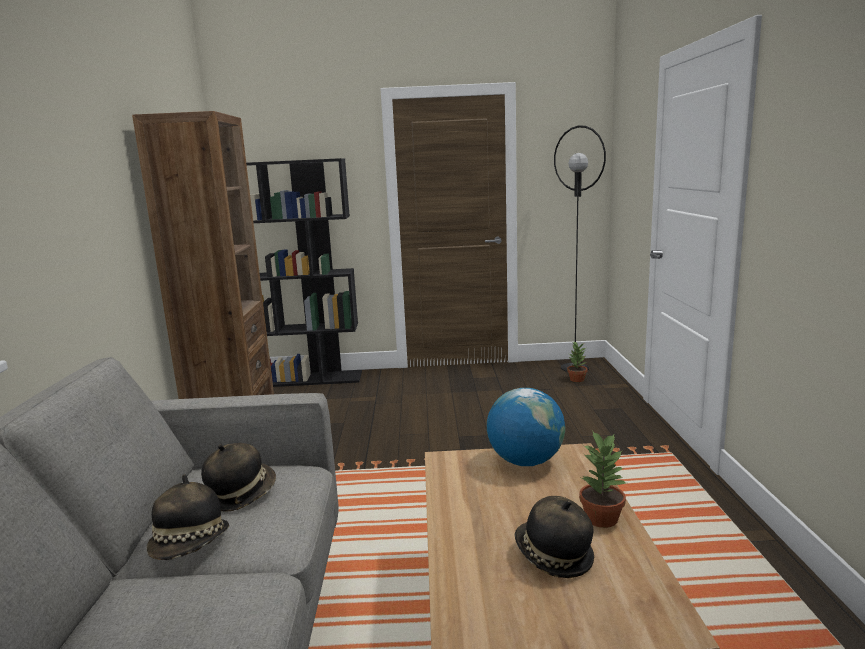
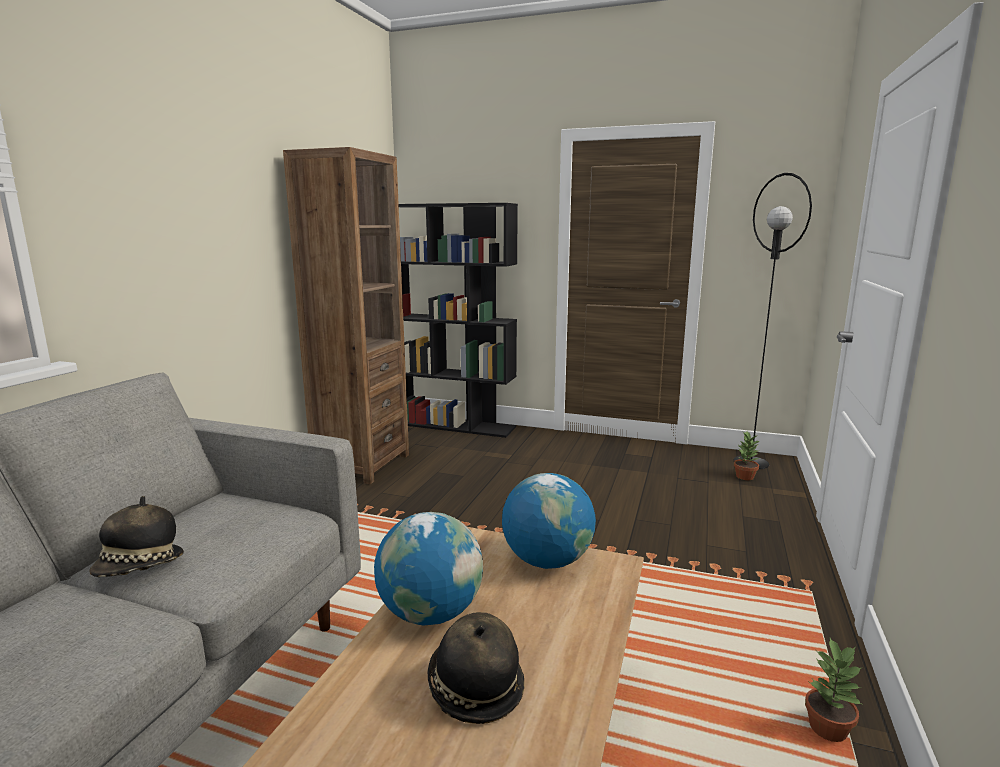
camera: 20 degrees right, 0 degrees up
hat [201,443,276,511] -> none
potted plant [579,430,626,528] -> potted plant moved to [805,638,863,742]
none -> globe [374,512,483,626]

